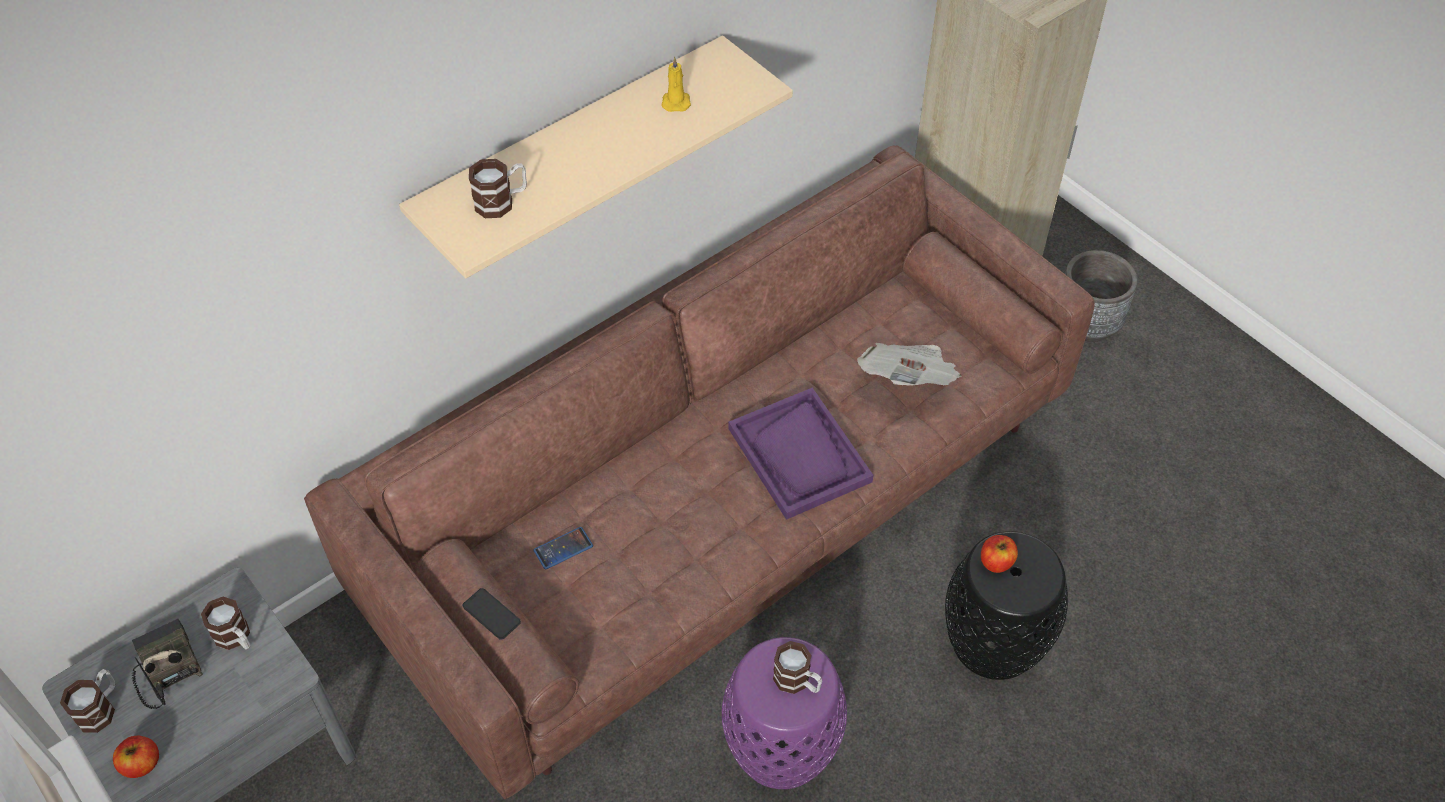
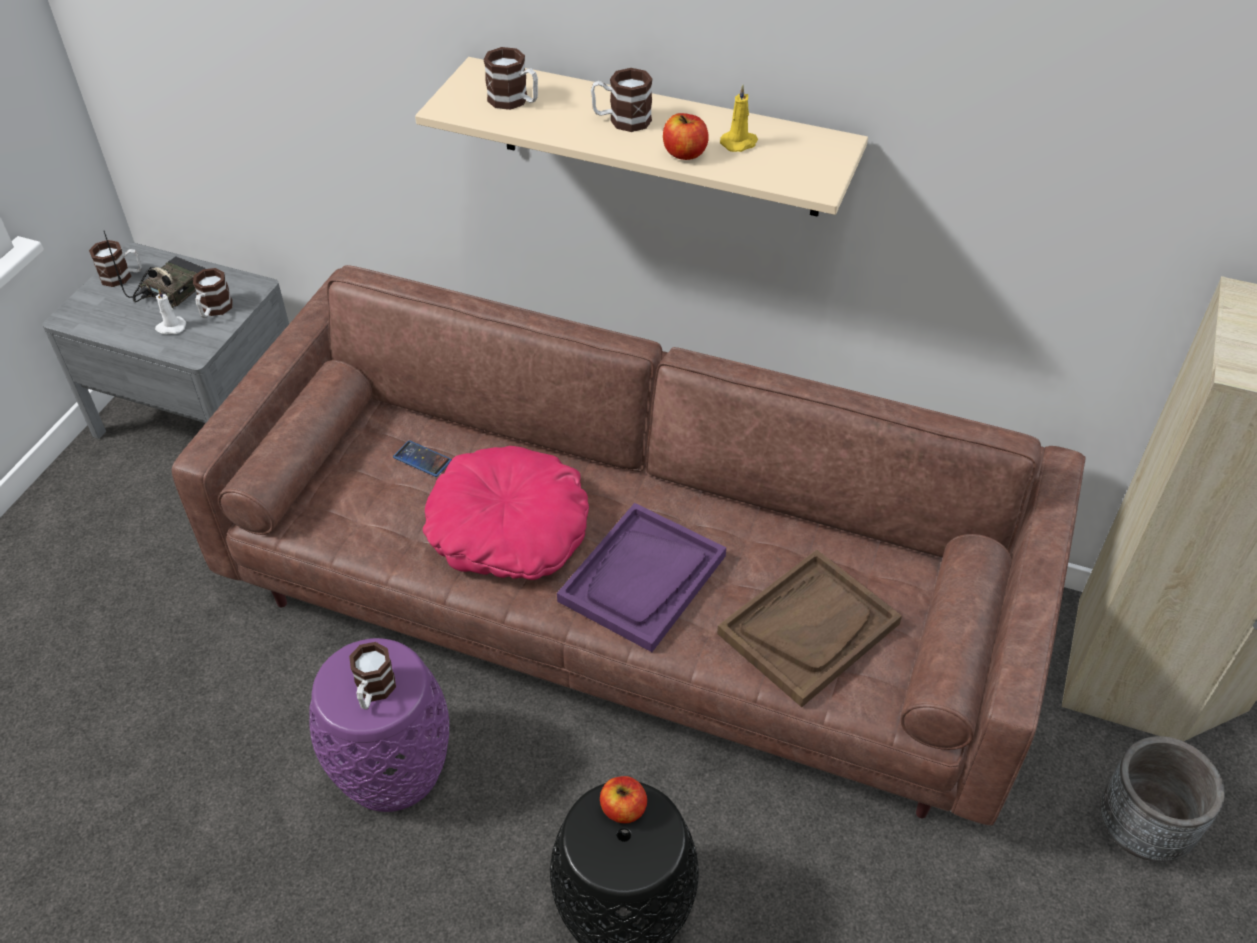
camera: 60 degrees right, 5 degrees down
apple [113,736,159,778] -> apple moved to [663,113,709,160]
phone [463,588,521,640] -> none
newspaper [857,343,961,386] -> brown tray [717,549,902,707]
none -> white candle [155,288,186,335]
none -> pink pillow [423,446,589,580]
none -> mug [591,68,652,132]

